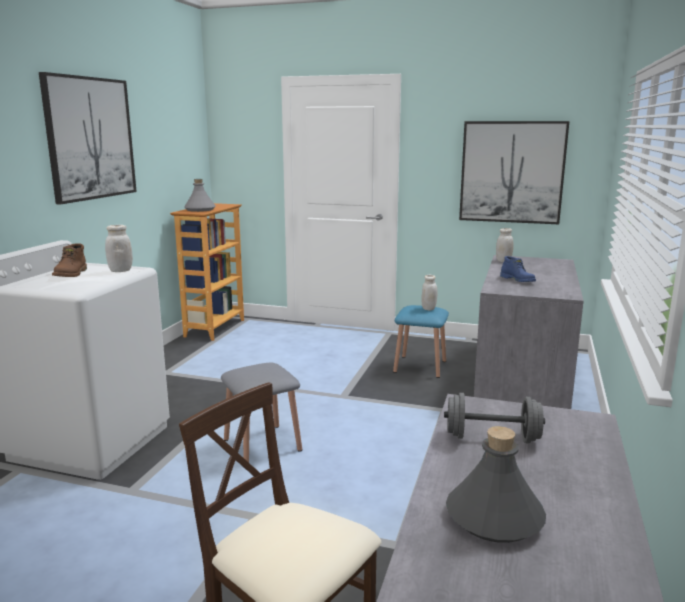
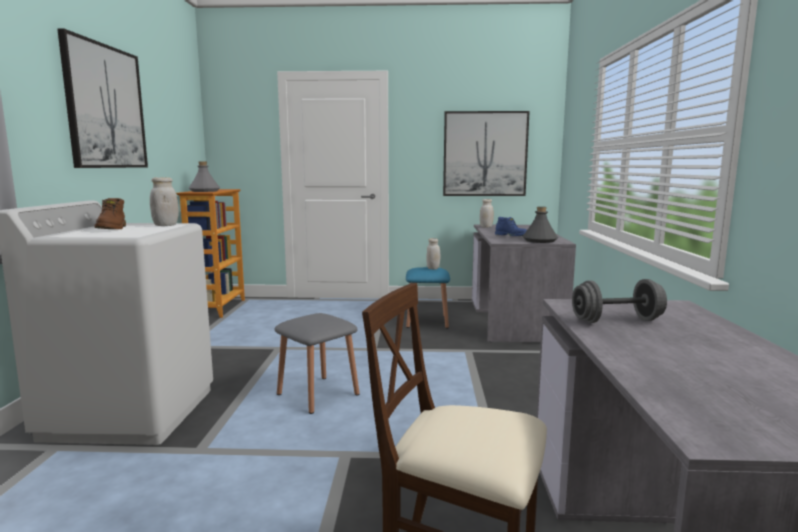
camera: 15 degrees left, 5 degrees down
grey bottle [446,426,546,543] -> grey bottle moved to [522,206,558,243]

